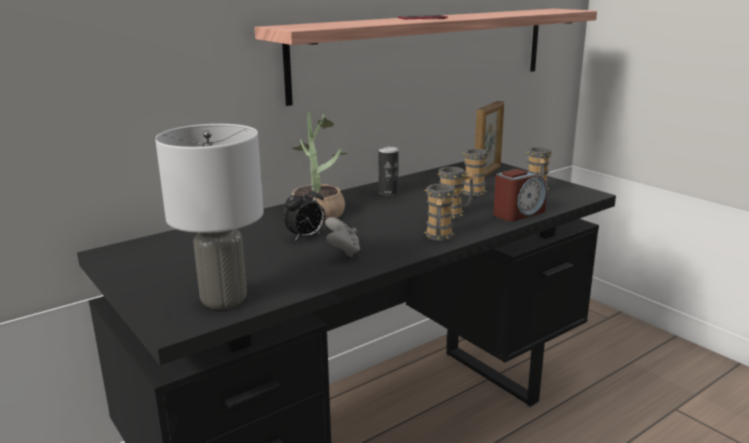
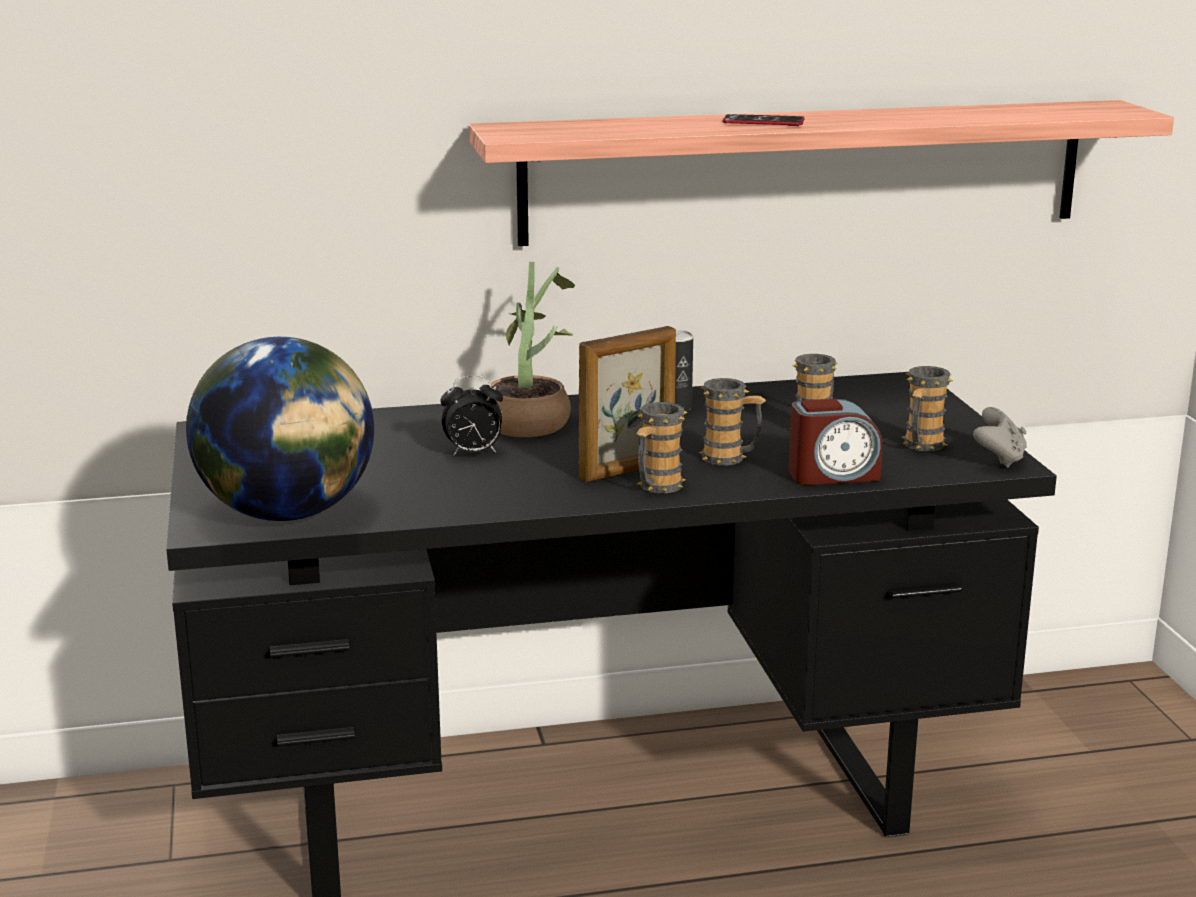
camera: 25 degrees right, 0 degrees up
white table lamp [155,124,264,310] -> globe [186,337,374,521]
grey game controller [325,217,360,258] -> grey game controller moved to [973,407,1027,468]
picture frame [475,101,504,177] -> picture frame moved to [579,326,676,483]

